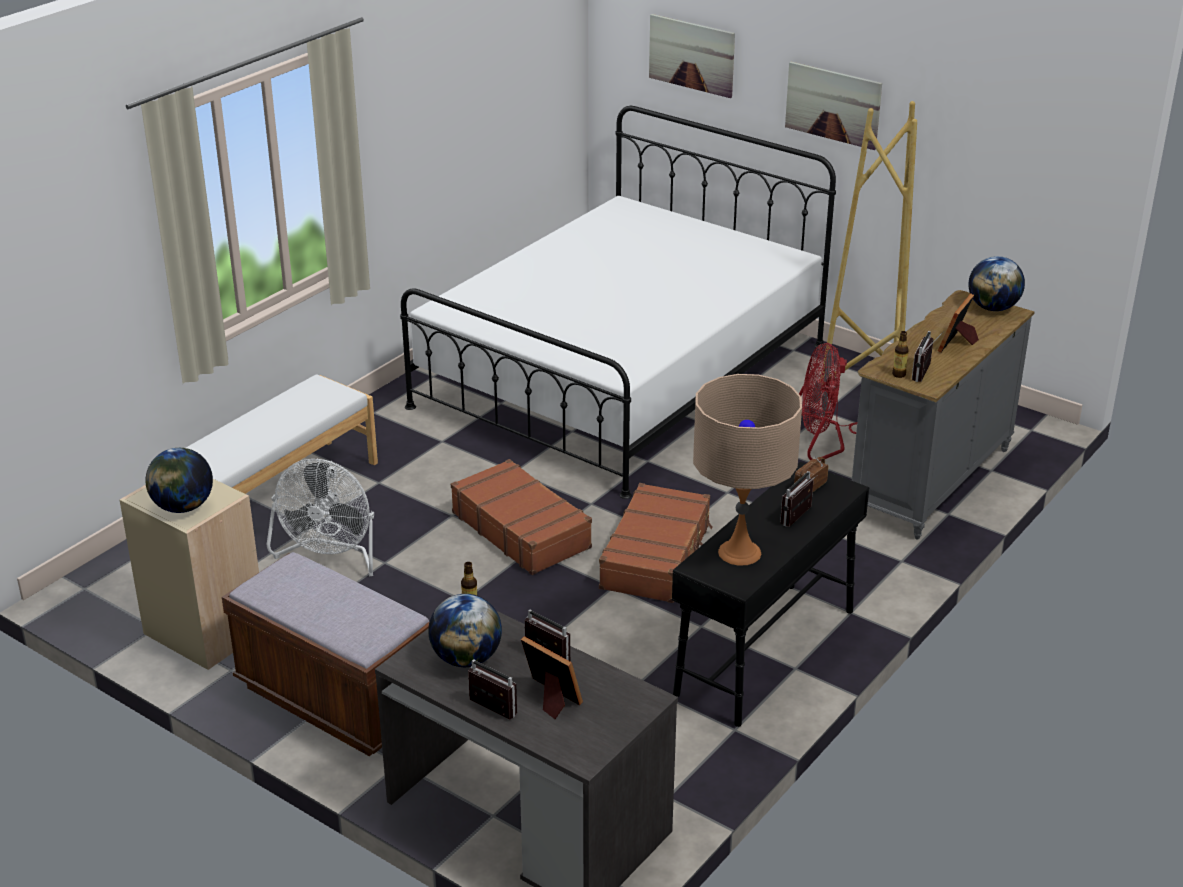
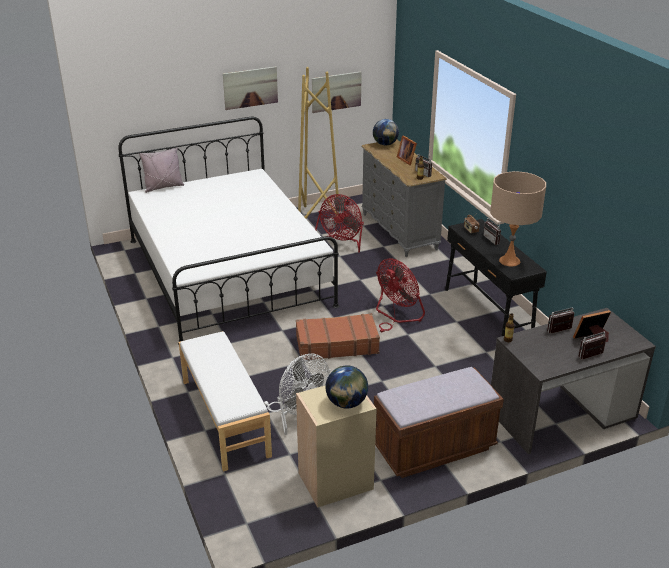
camera: 60 degrees left, 0 degrees up
globe [428,594,502,667] -> none
brown suitcase [599,483,712,603] -> red fan [376,259,425,333]
picture [649,14,735,98] -> picture moved to [312,71,362,113]
none -> purple pillow [139,147,184,193]

